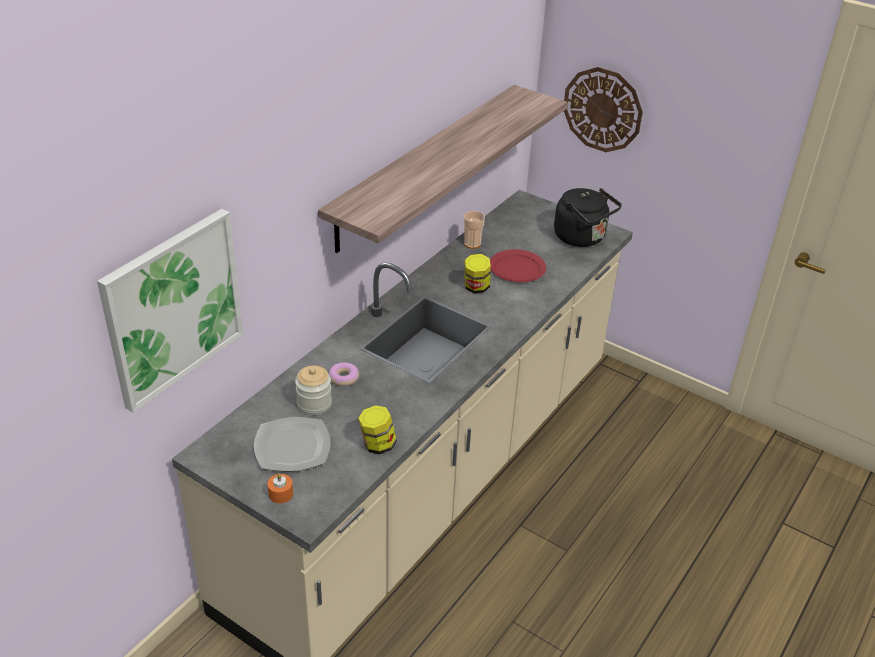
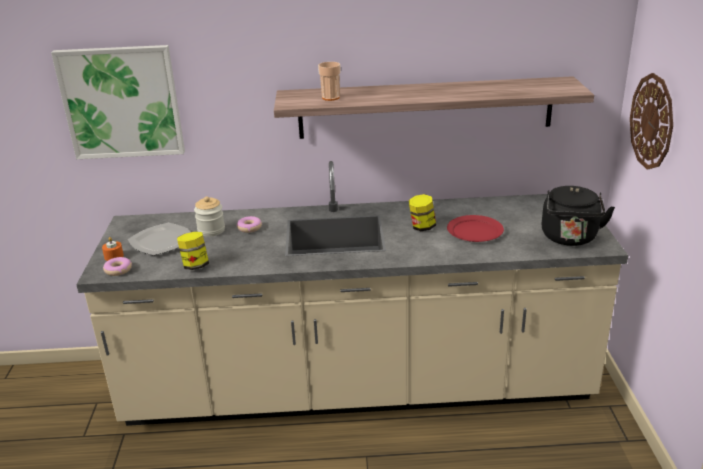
camera: 55 degrees right, 10 degrees down
cup [464,211,485,249] -> cup moved to [318,62,341,101]
none -> donut [103,257,132,276]

